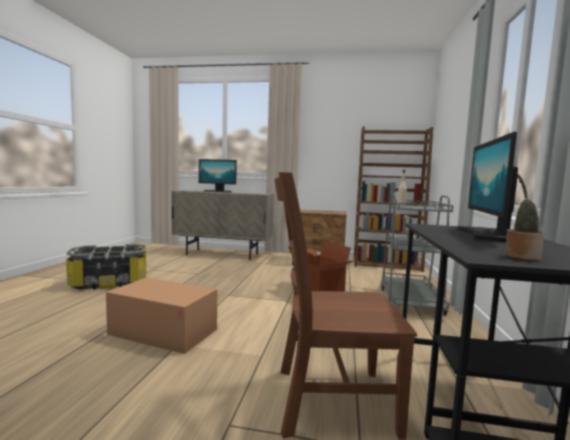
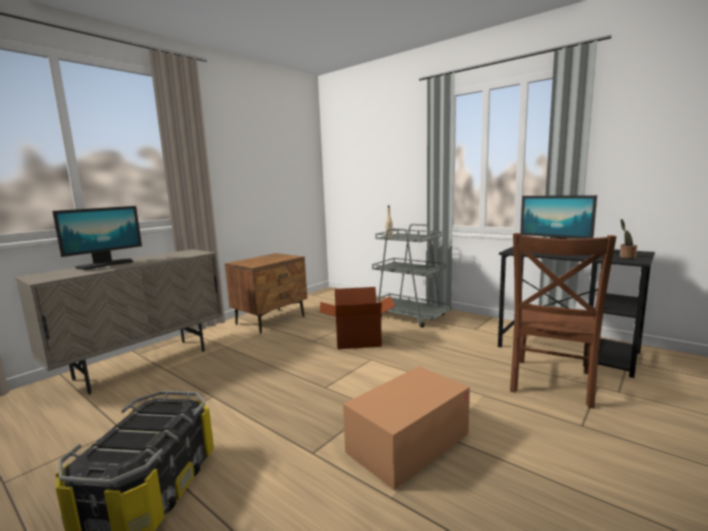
camera: 60 degrees left, 5 degrees up
brown bookcase [354,127,433,272] -> none

